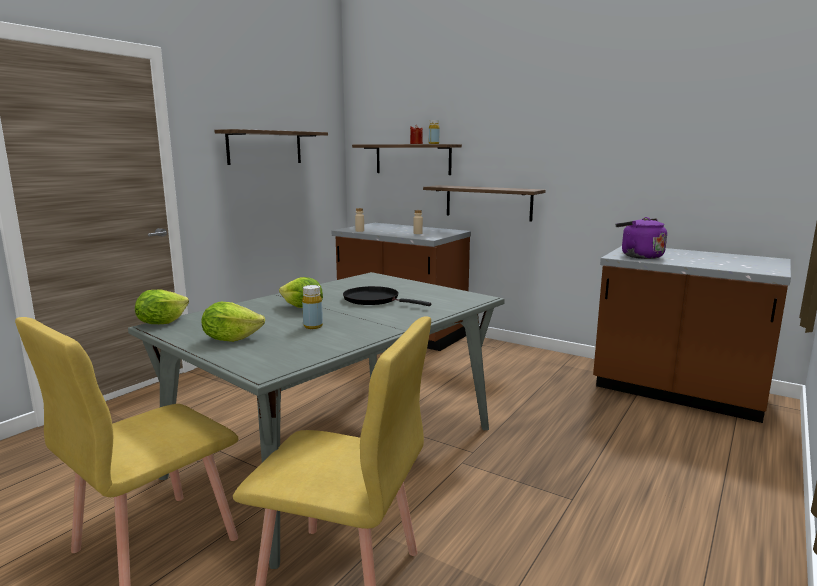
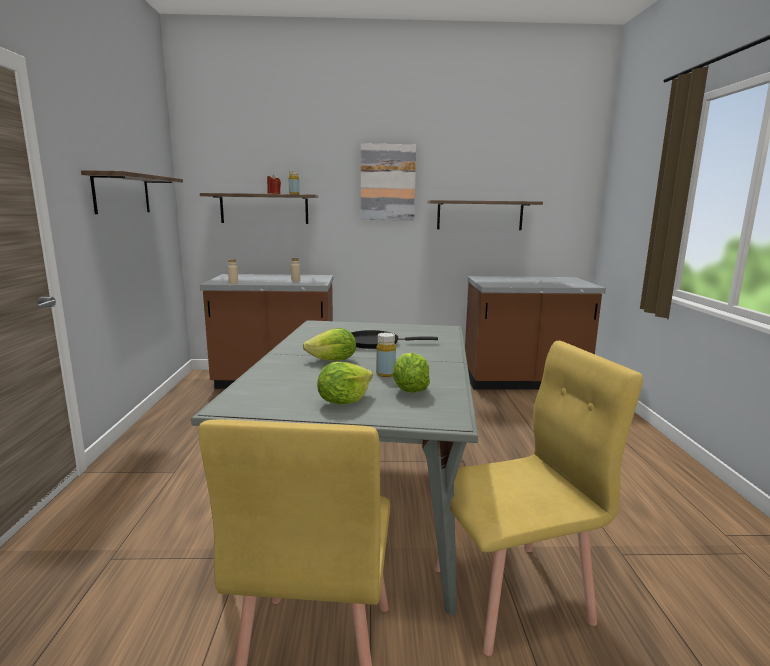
camera: 35 degrees left, 0 degrees up
lettuce [135,289,189,324] -> lettuce moved to [392,353,430,393]
shelf [423,185,546,221] -> shelf moved to [427,200,543,230]
purple kettle [616,217,667,259] -> none
none -> picture [361,143,416,220]

